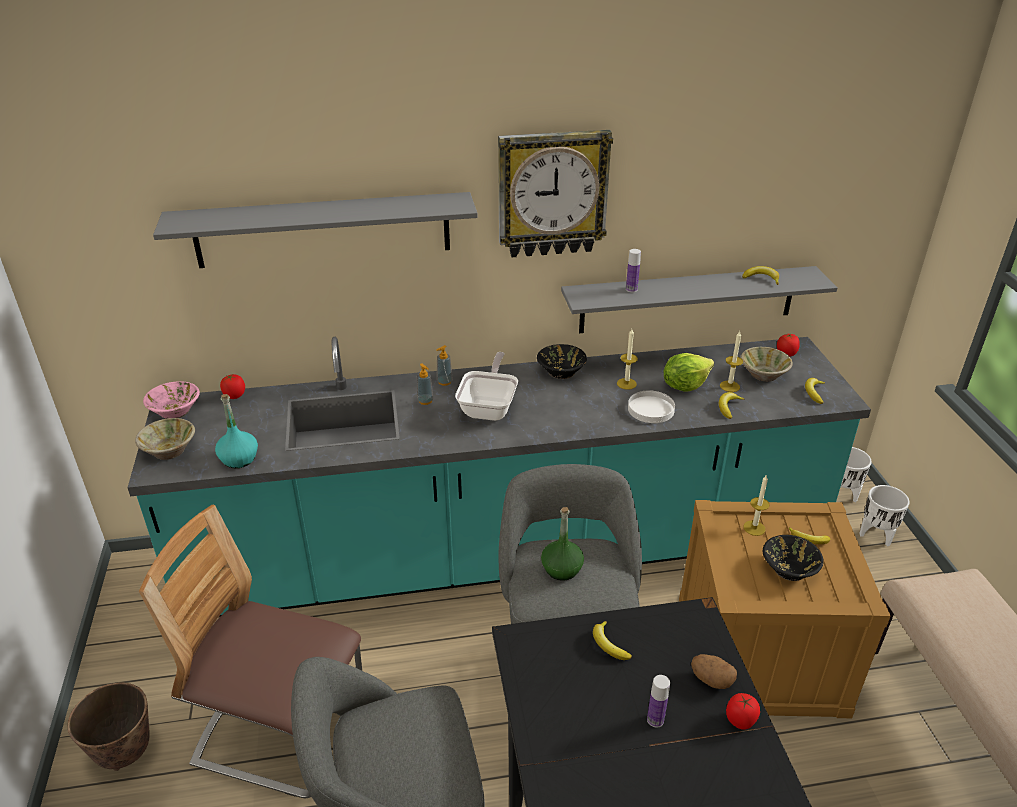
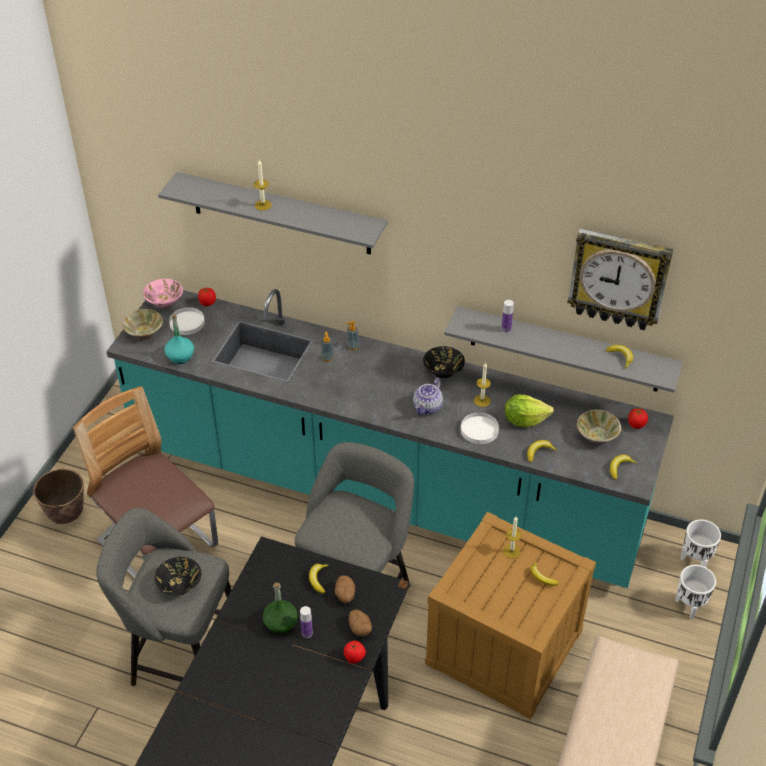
camera: 30 degrees right, 10 degrees up
frying pan [455,352,518,421] -> none
wall clock [498,130,613,257] -> wall clock moved to [567,228,674,330]
green bottle [541,507,584,581] -> green bottle moved to [263,582,298,634]
candle [720,331,743,392] -> candle moved to [254,160,272,211]
black bowl [763,535,824,581] -> black bowl moved to [155,557,201,595]
none -> white plate [169,307,205,335]
none -> potato [335,575,355,603]
none -> teapot [413,378,443,415]

